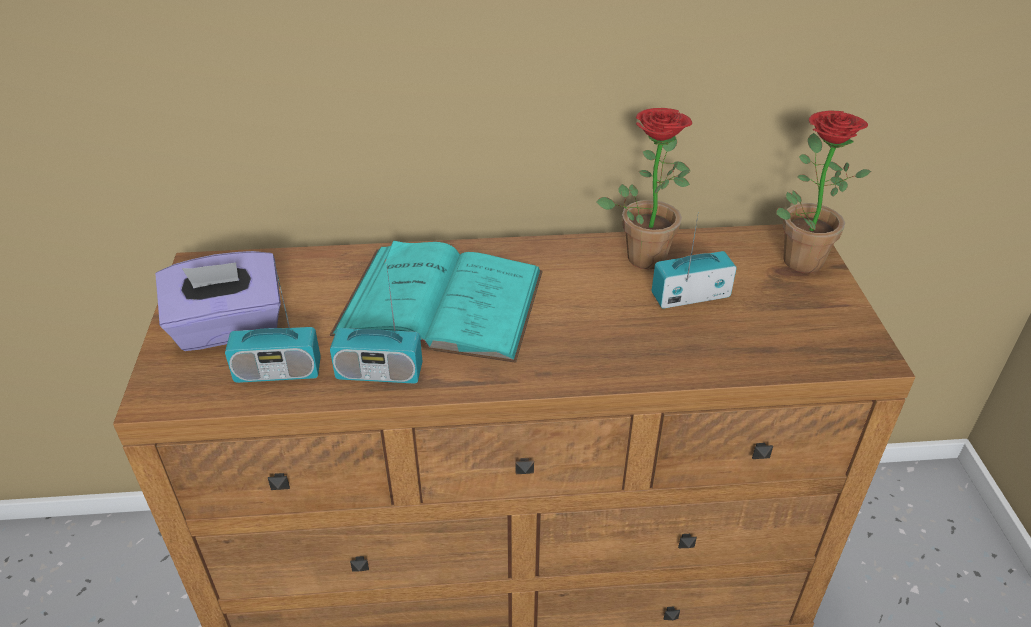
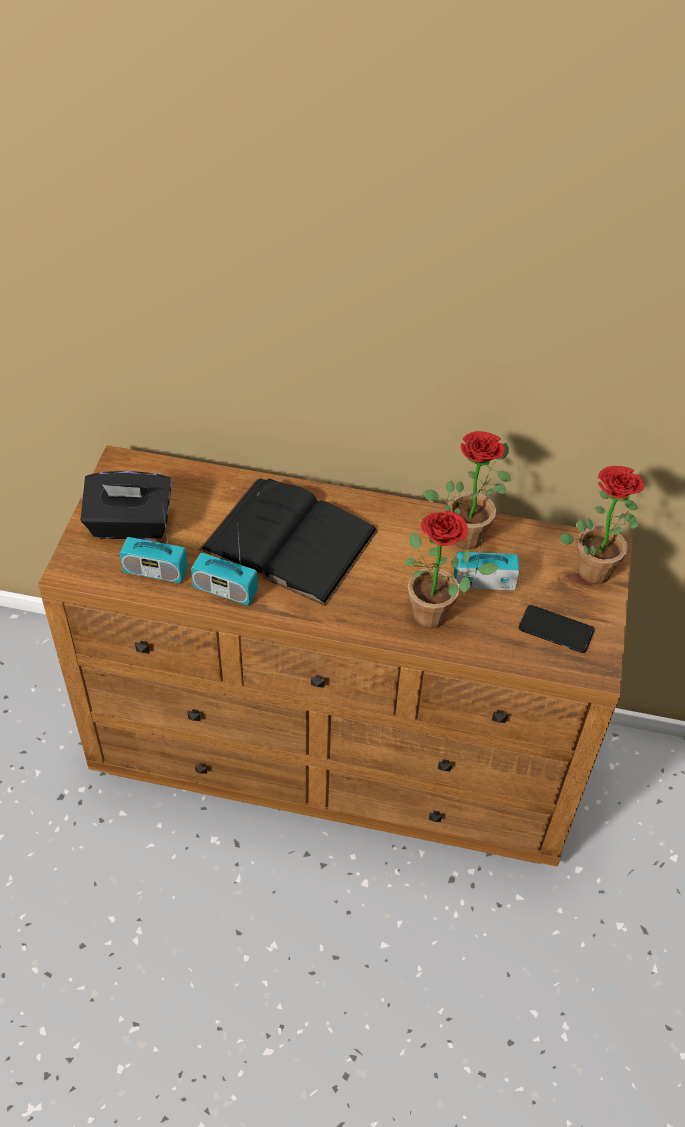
camera: 15 degrees right, 10 degrees up
purple tissue box [155,251,281,351] -> black tissue box [81,471,172,540]
turquoise book [330,240,543,363] -> black book [199,478,378,606]
none -> potted plant [405,510,499,629]
none -> phone [519,605,594,653]

